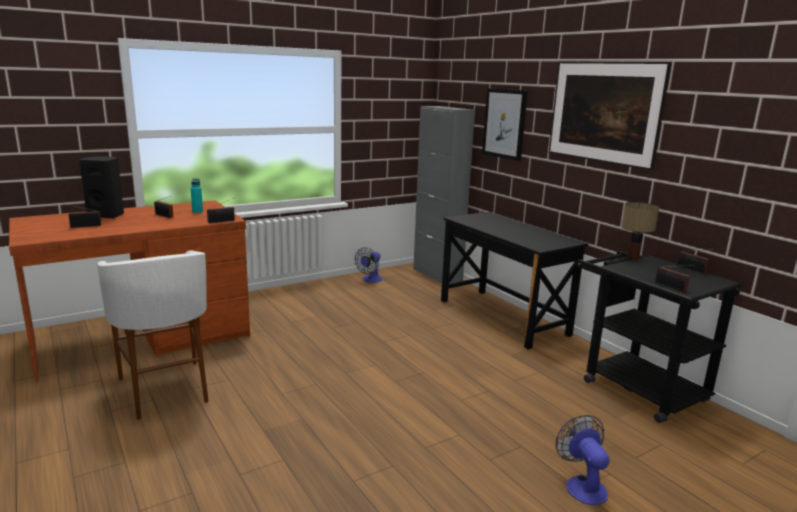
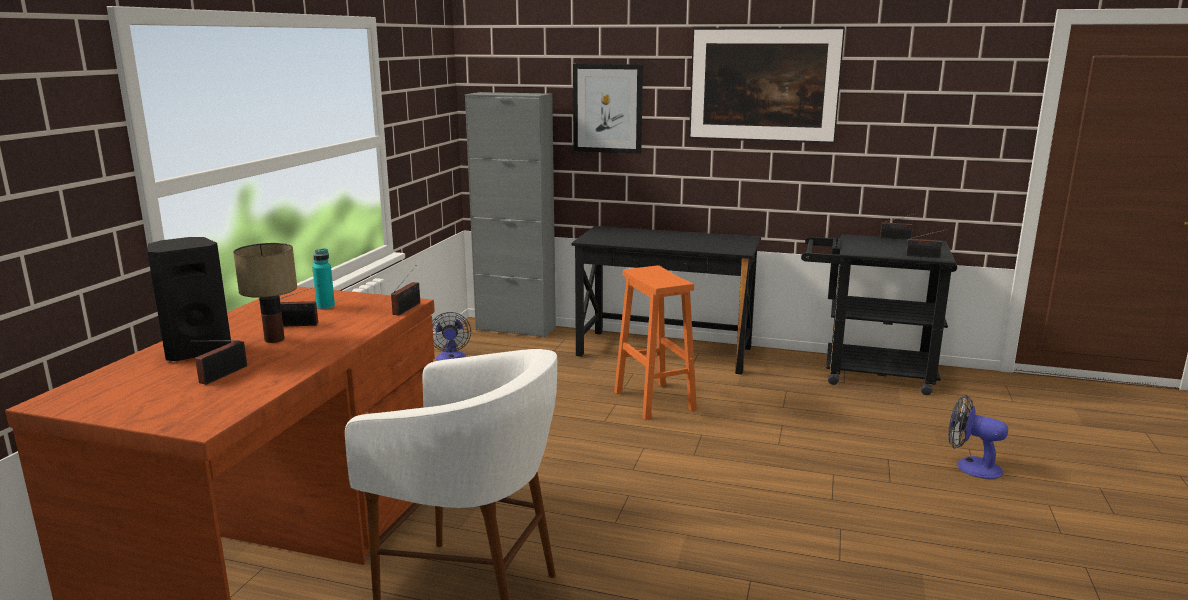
camera: 40 degrees left, 0 degrees up
table lamp [622,202,659,259] -> table lamp moved to [233,243,297,343]
none -> orange stool [614,265,697,420]

